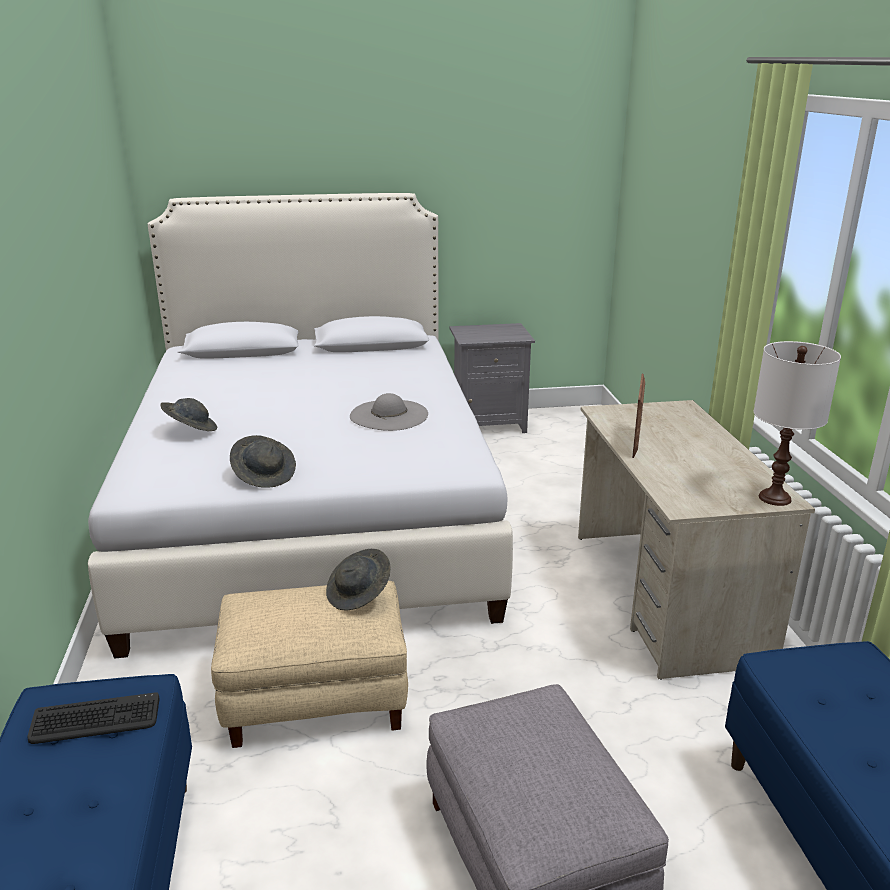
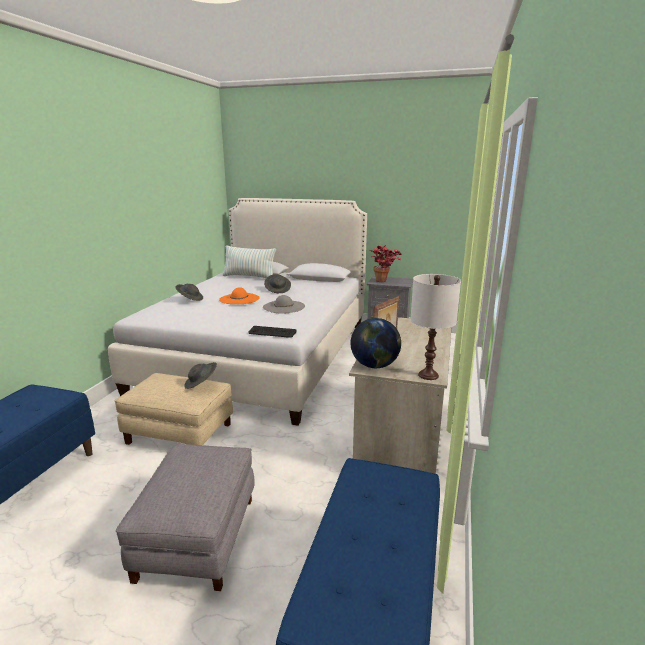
camera: 25 degrees right, 5 degrees down
keyboard [28,692,160,744] -> keyboard moved to [248,326,296,338]
grey hat [230,435,296,488] -> grey hat moved to [264,275,291,293]
none -> orange hat [219,287,260,304]
none -> pillow [223,245,276,278]
none -> globe [350,318,401,368]
none -> potted plant [370,245,402,282]

